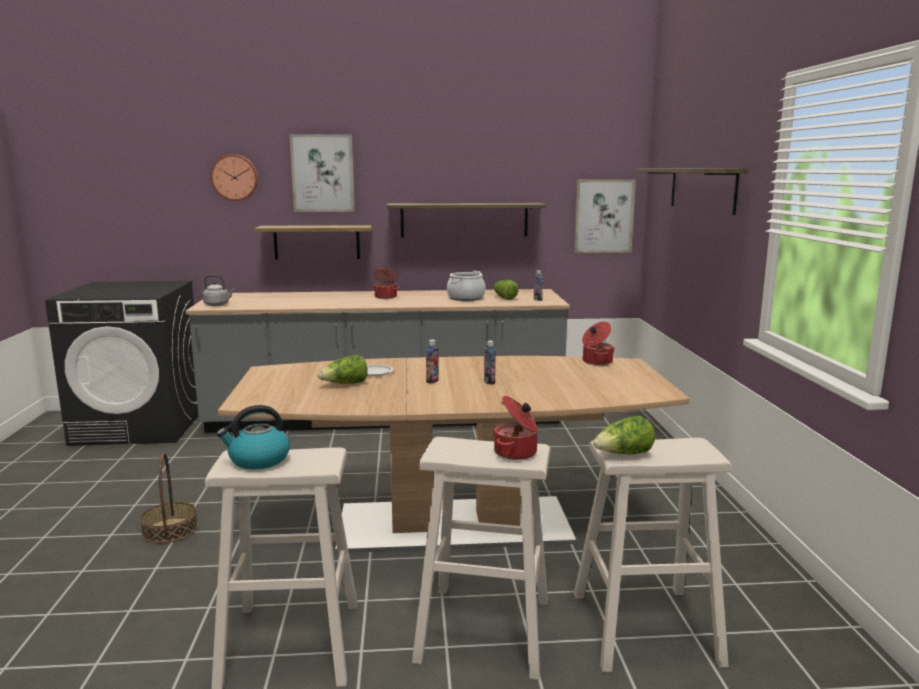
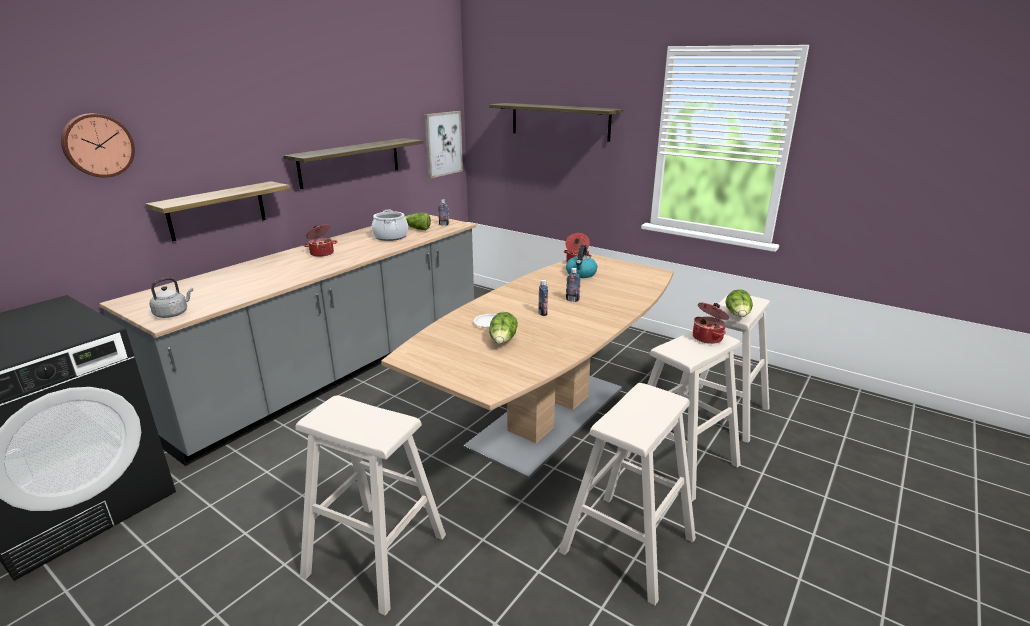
camera: 50 degrees left, 10 degrees up
basket [140,453,198,544] -> beige stool [295,395,446,616]
kettle [217,405,290,469] -> kettle moved to [566,245,597,278]
picture [290,134,355,212] -> none

